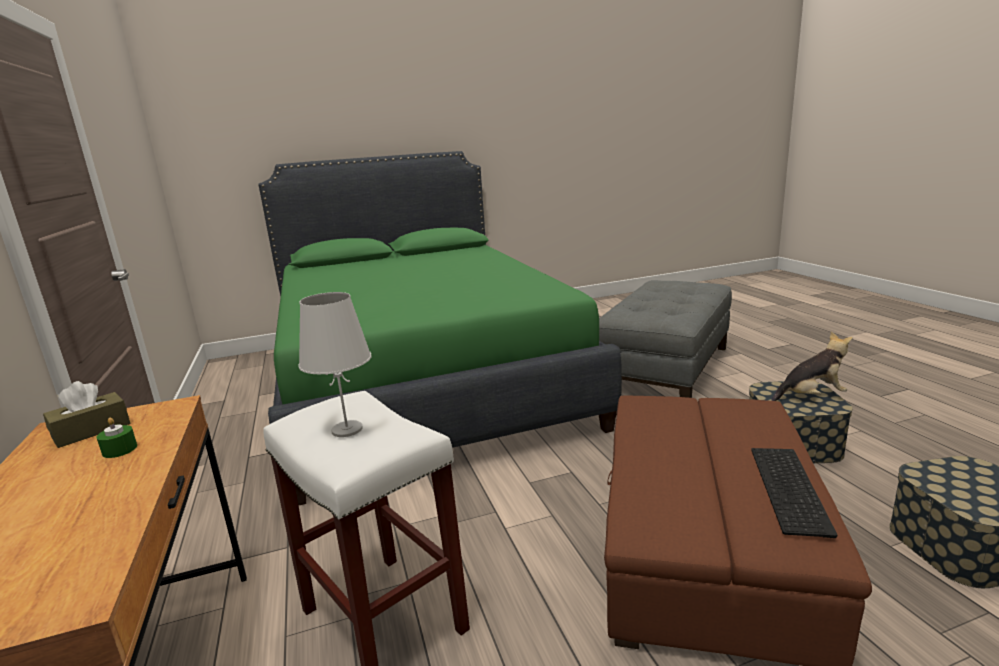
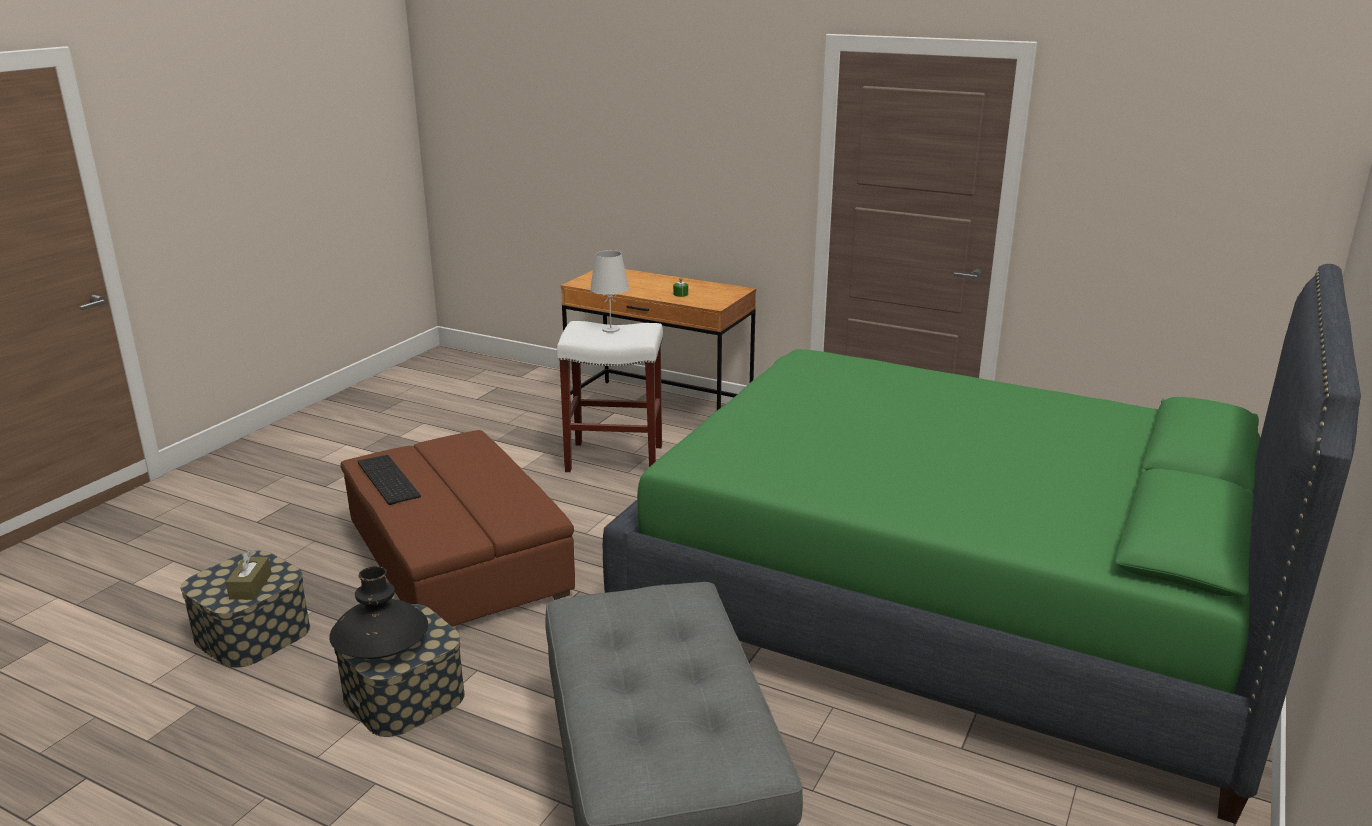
camera: 135 degrees right, 5 degrees up
brown tissue box [43,381,130,448] -> brown tissue box moved to [226,550,272,600]
plush toy [771,331,853,401] -> black vase [329,566,428,659]

